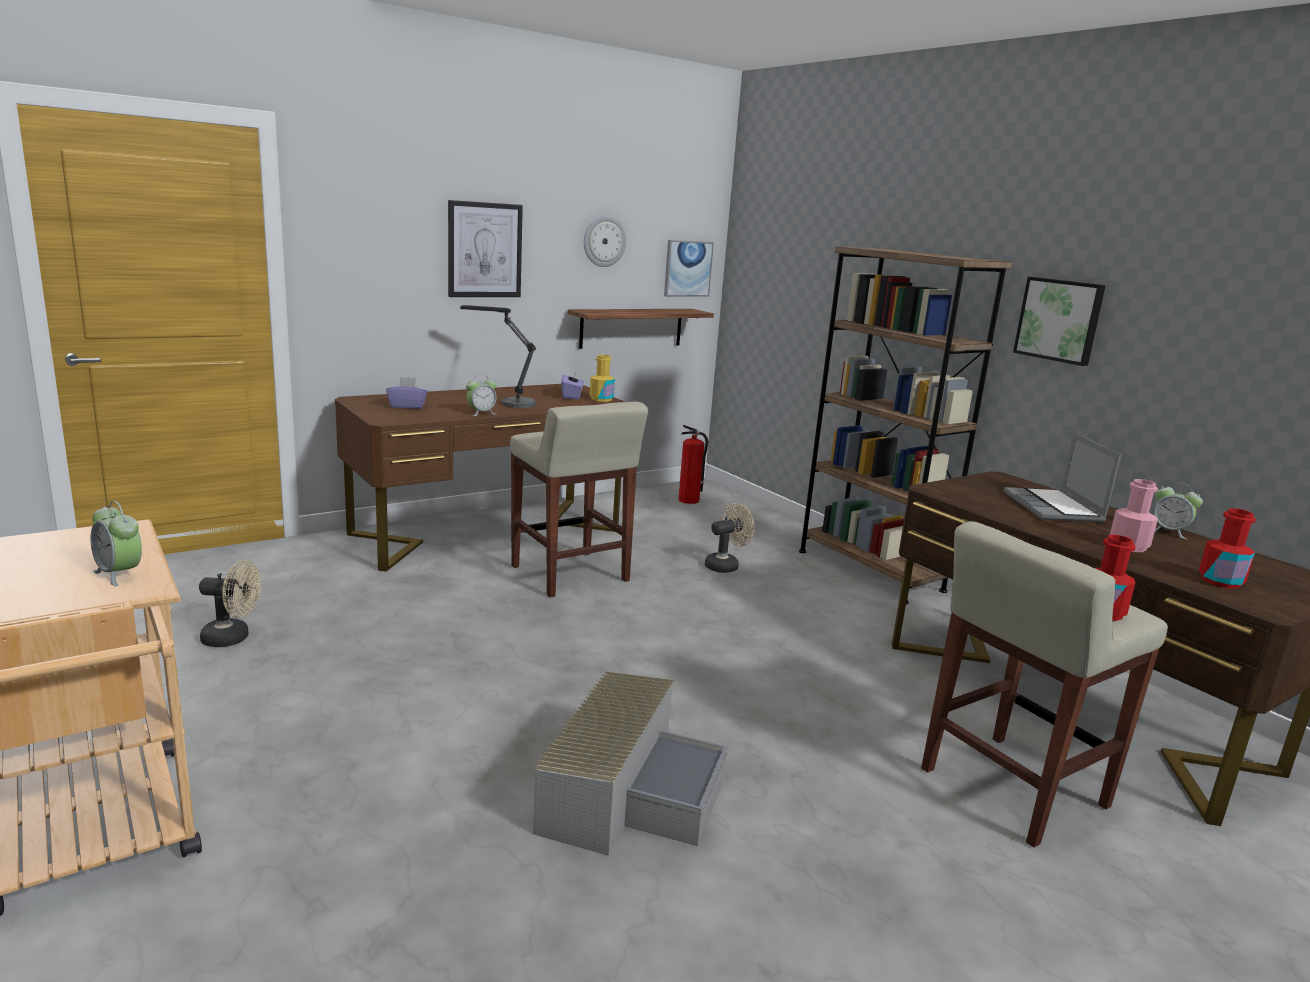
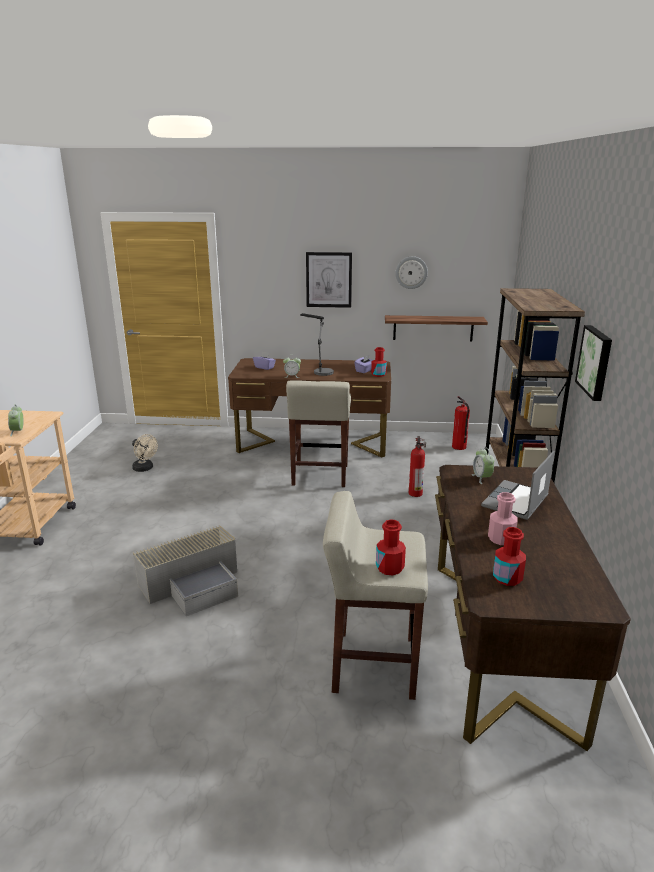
camera: 40 degrees right, 5 degrees up
yellow bottle [590,355,615,402] -> red bottle [371,347,387,377]
picture [664,240,714,297] -> none
beige fan [705,503,754,573] -> fire extinguisher [409,436,426,497]
alarm clock [1153,482,1203,539] -> alarm clock moved to [472,447,495,484]

